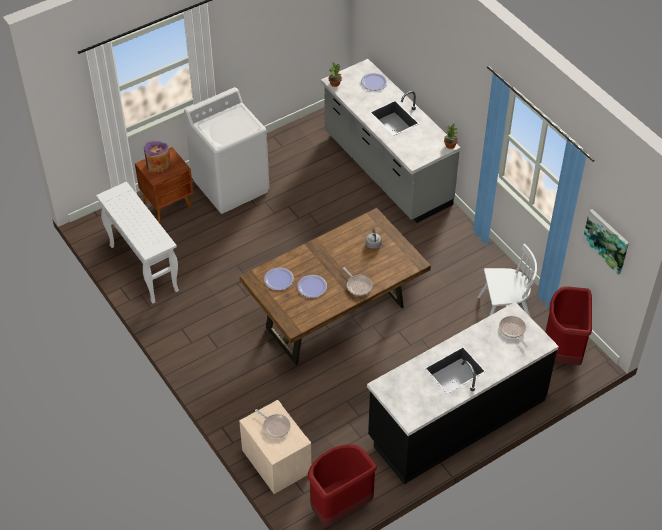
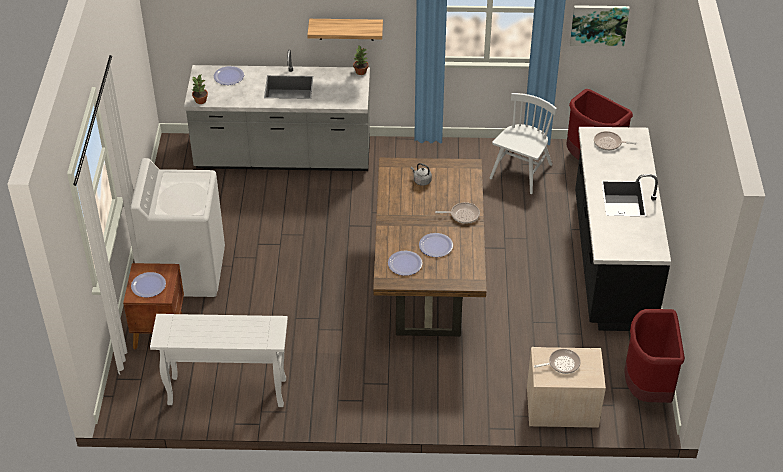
camera: 55 degrees left, 5 degrees down
purple vase [144,141,171,174] -> plate [131,272,166,297]
none -> shelf [307,19,383,41]

